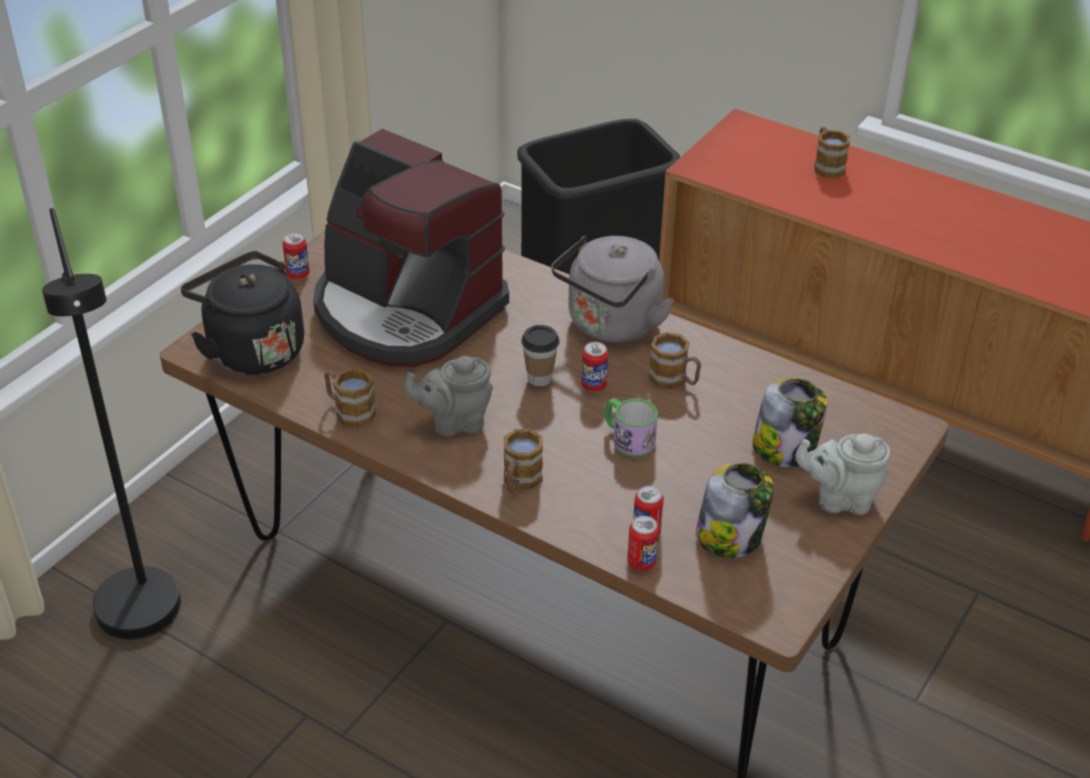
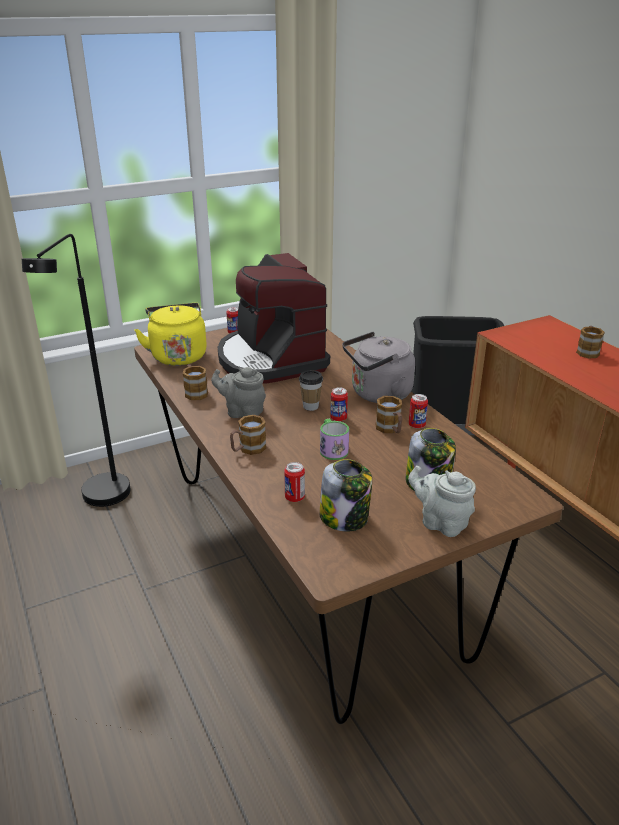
camera: 30 degrees right, 10 degrees down
black kettle [181,251,304,375] -> yellow kettle [134,303,207,366]
can [627,516,659,571] -> can moved to [409,394,428,429]

